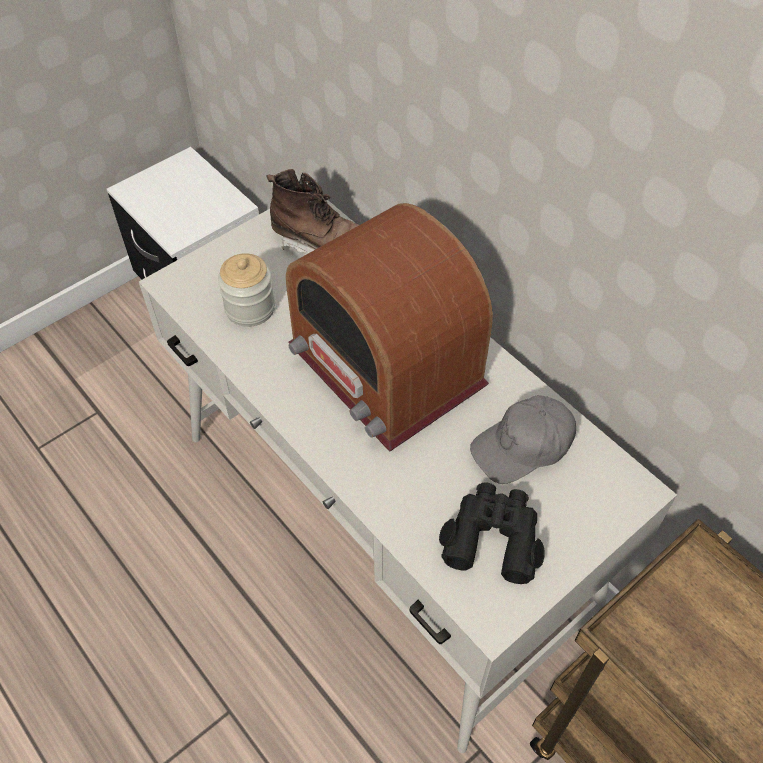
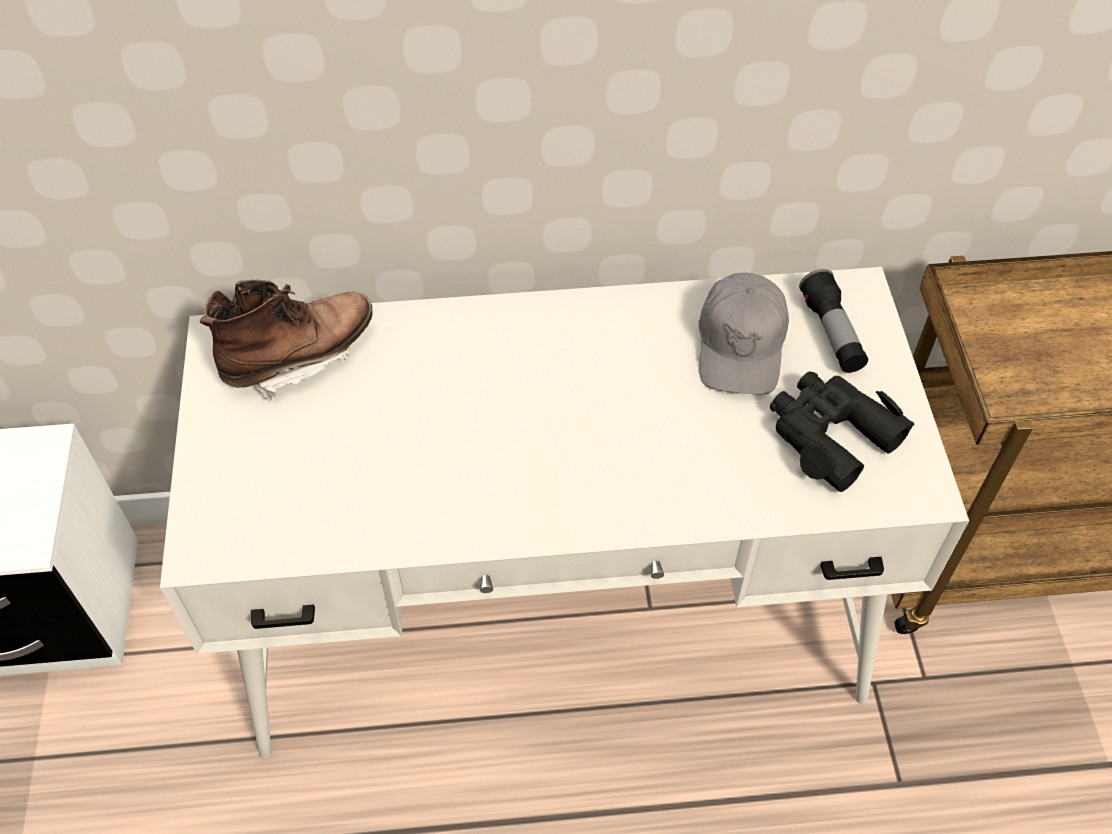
camera: 55 degrees left, 0 degrees up
jar [218,253,275,327] -> none
radio [286,203,493,452] -> none
none -> flashlight [799,269,868,373]

